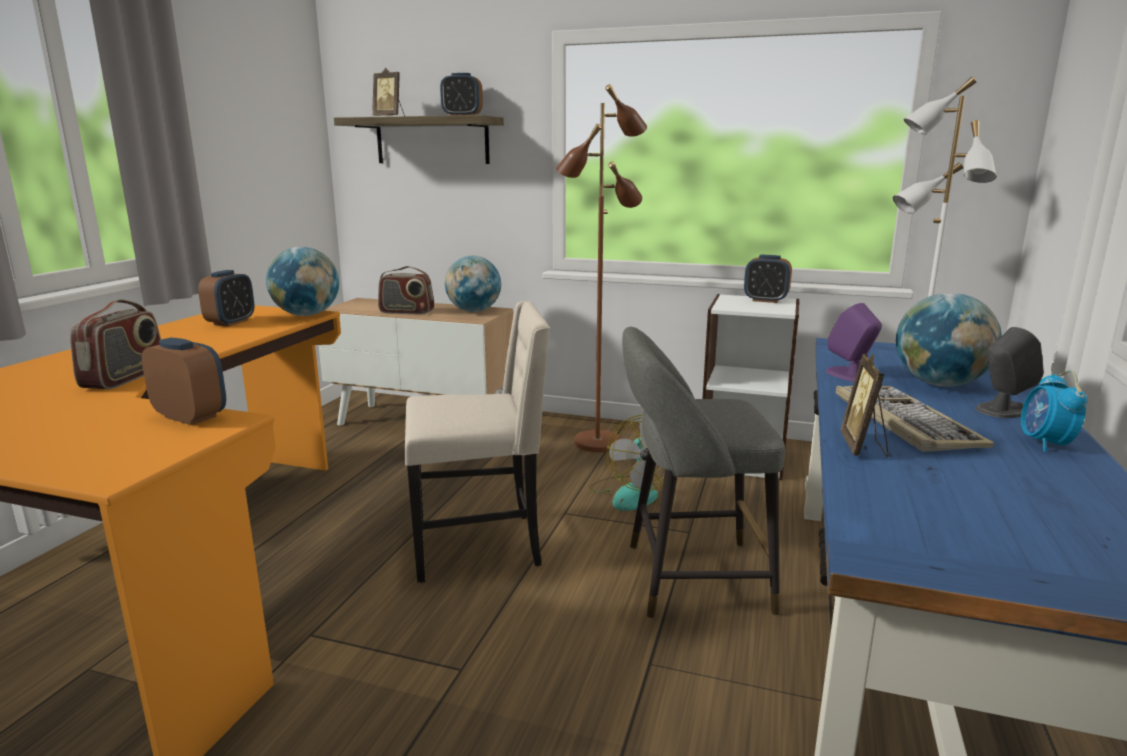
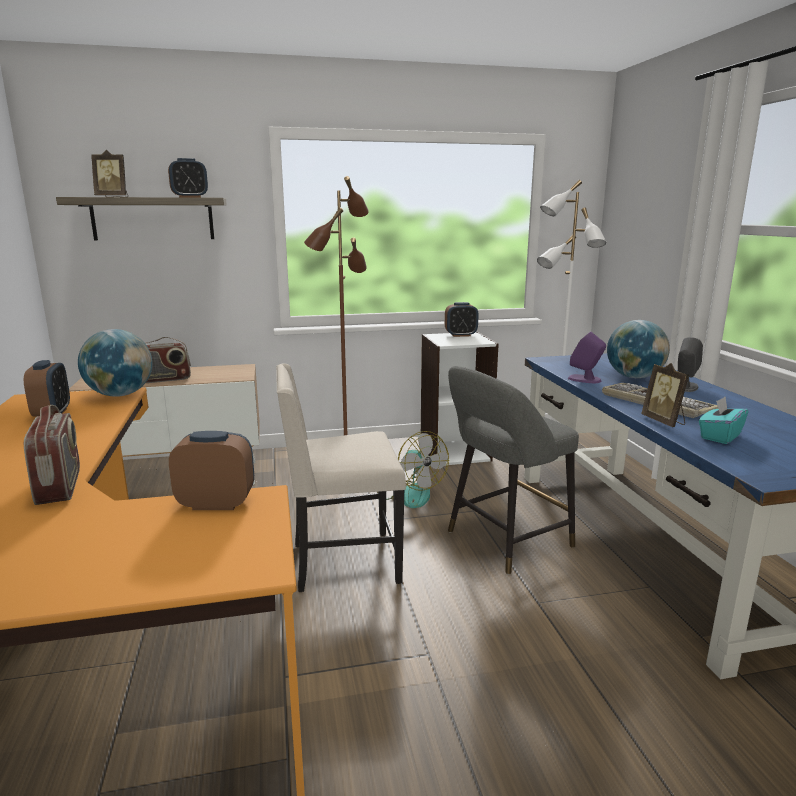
camera: 30 degrees left, 0 degrees up
beige chair [405,301,550,583] -> beige chair turned 150 degrees counterclockwise [276,363,406,592]
globe [445,256,501,312] -> none
alarm clock [1021,370,1088,452] -> none
none -> turquoise tissue box [699,397,748,444]

